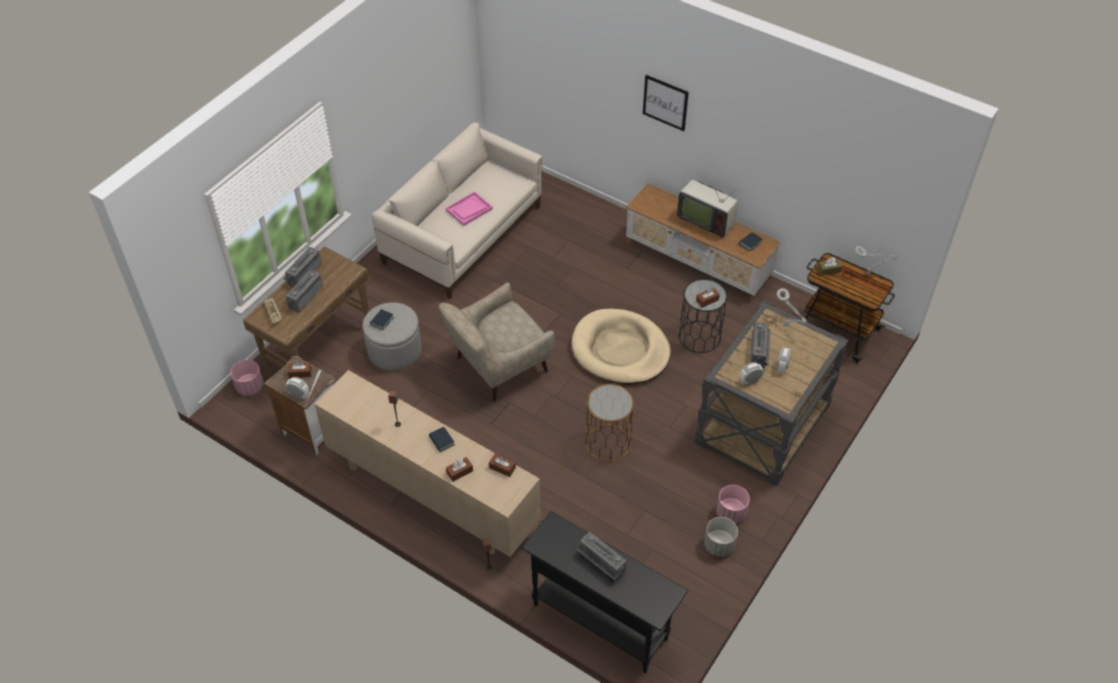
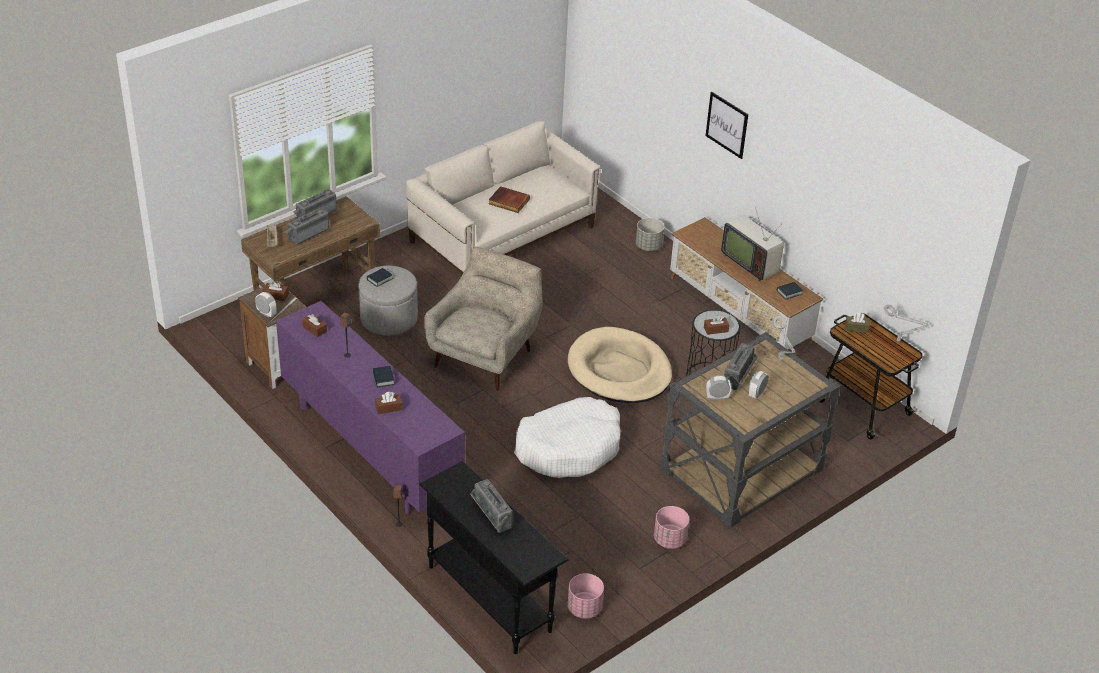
camera: 15 degrees right, 10 degrees down
pink planter [231,360,263,396] -> pink planter moved to [568,573,604,618]
beige cabinet [315,370,541,557] -> purple cabinet [276,301,465,514]
beige armchair [439,282,555,401] -> beige armchair turned 135 degrees clockwise [424,247,542,391]
pink tray [446,191,493,226] -> book [489,186,530,213]
brown tissue box [489,454,516,477] -> brown tissue box moved to [302,314,327,337]
brown side table [586,384,634,461] -> white dog bed [514,397,621,478]
grey planter [704,517,738,557] -> grey planter moved to [636,218,664,251]

